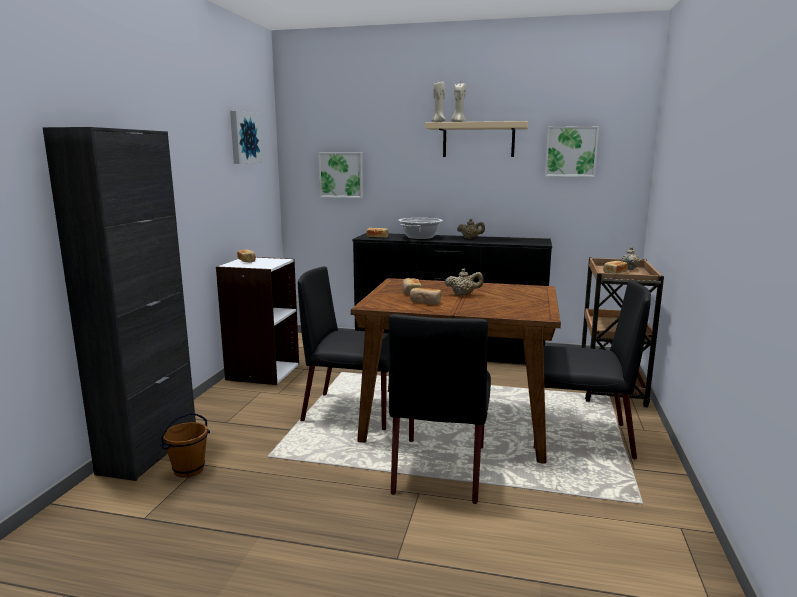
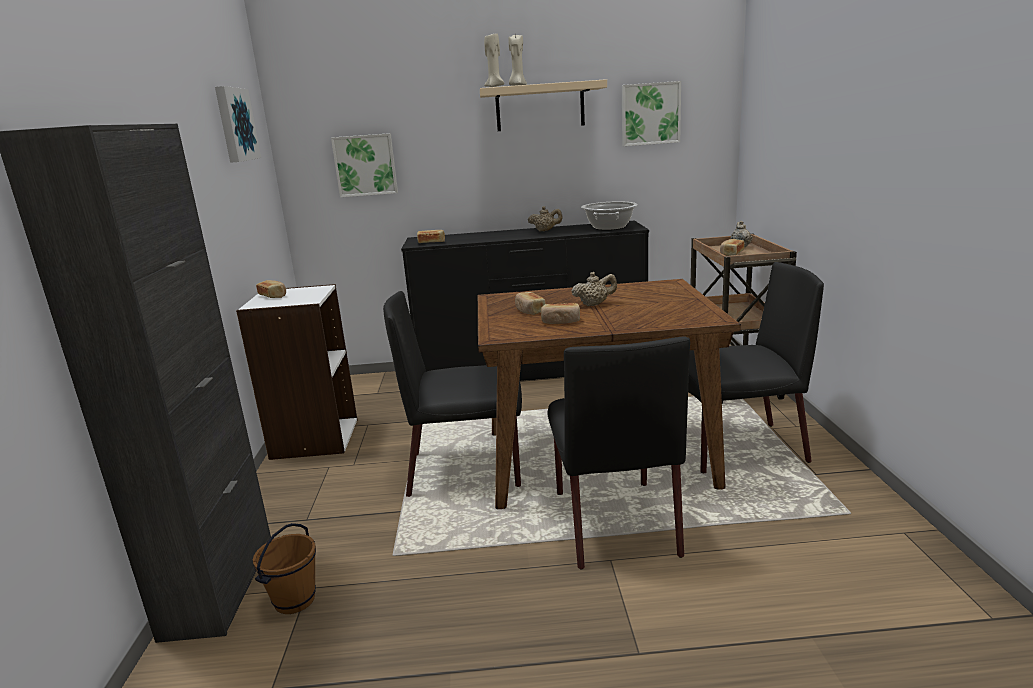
camera: 15 degrees left, 5 degrees up
cooking pot [398,218,443,240] -> cooking pot moved to [581,201,638,230]

